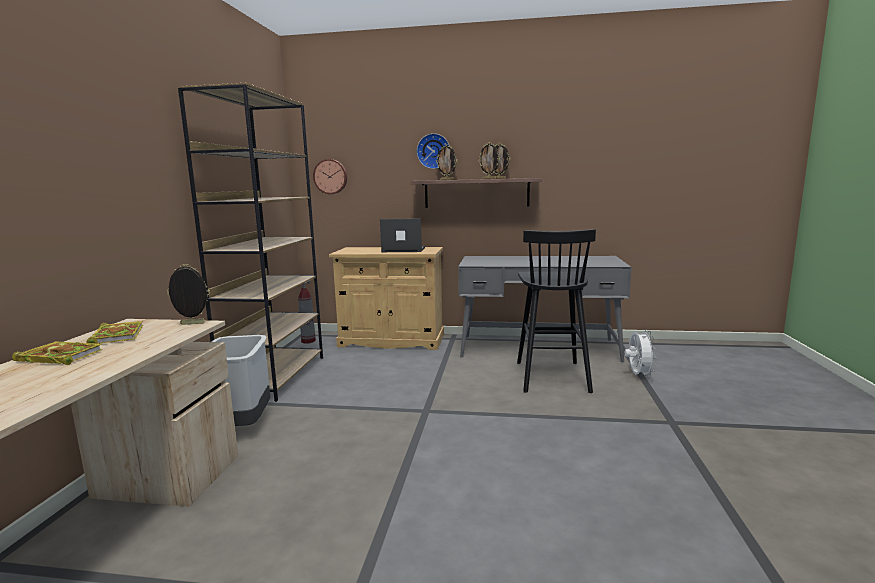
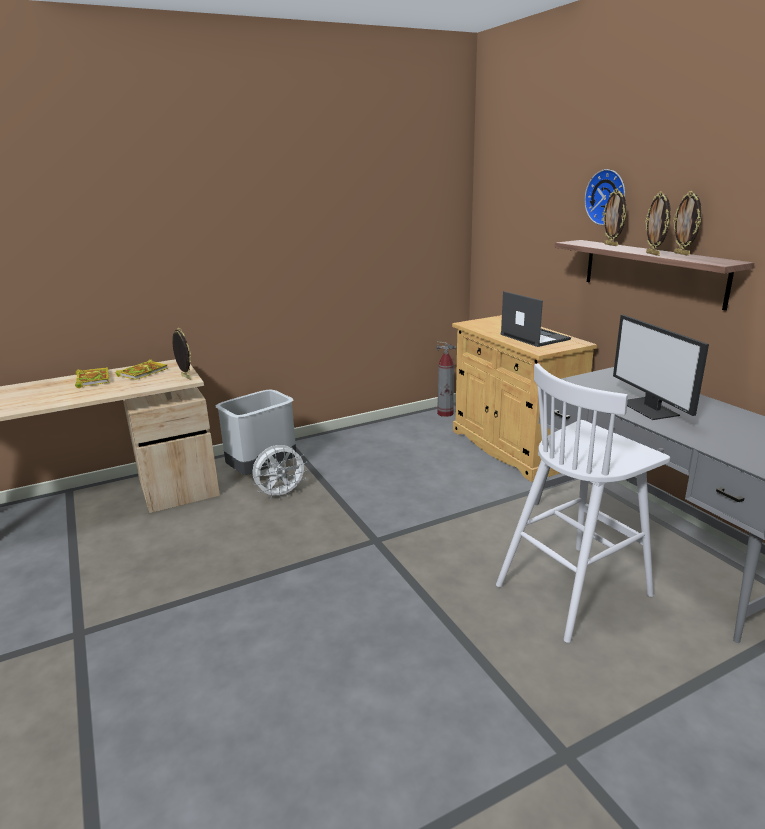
camera: 55 degrees right, 10 degrees up
brown bookcase [178,83,323,402] -> none
wall clock [313,159,347,194] -> none
black stool [517,229,596,393] -> white stool [496,363,670,643]
white fan [625,329,656,378] -> white fan moved to [252,445,308,499]
none -> monitor [613,315,709,420]

